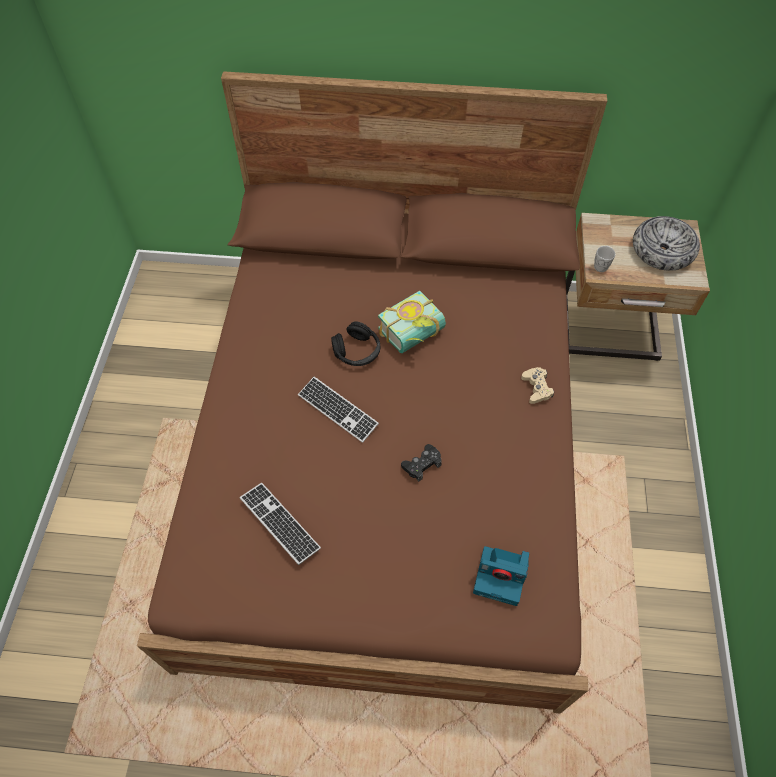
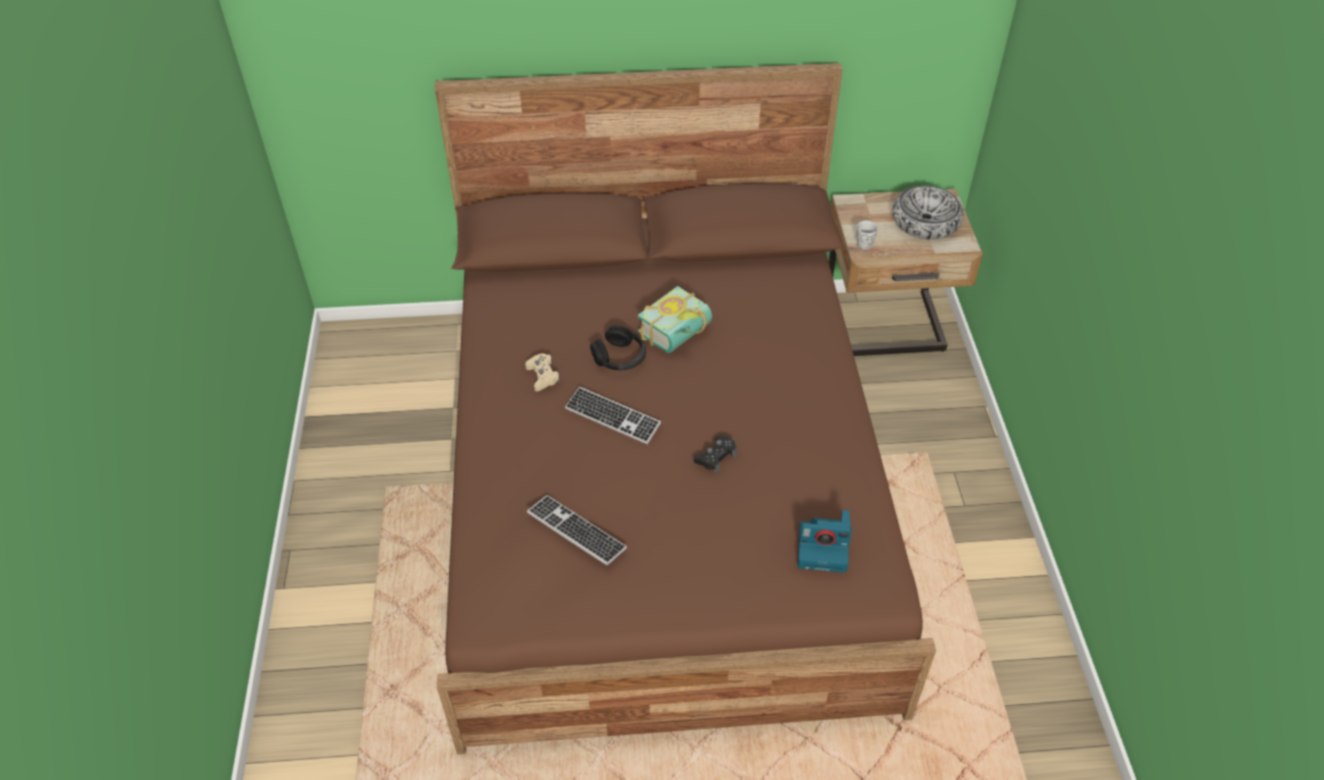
camera: 10 degrees left, 10 degrees down
beige game controller [521,367,554,404] -> beige game controller moved to [525,354,560,391]

